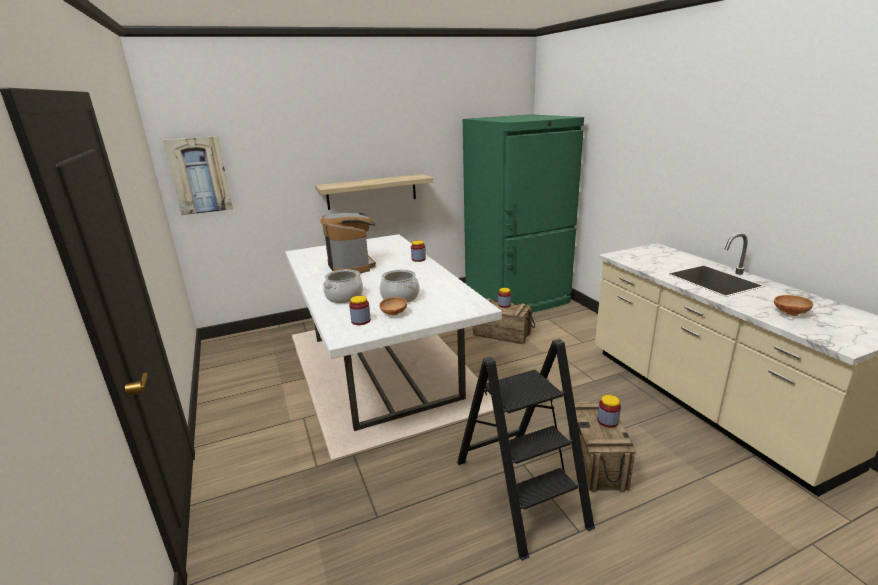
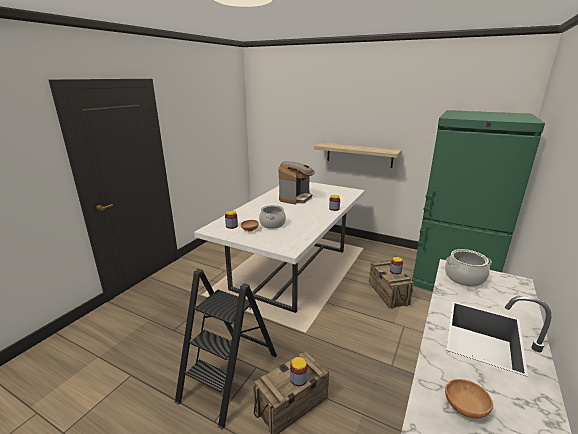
camera: 50 degrees right, 0 degrees up
picture [163,136,233,215] -> none
cooking pot [323,269,363,303] -> cooking pot moved to [445,249,492,287]

